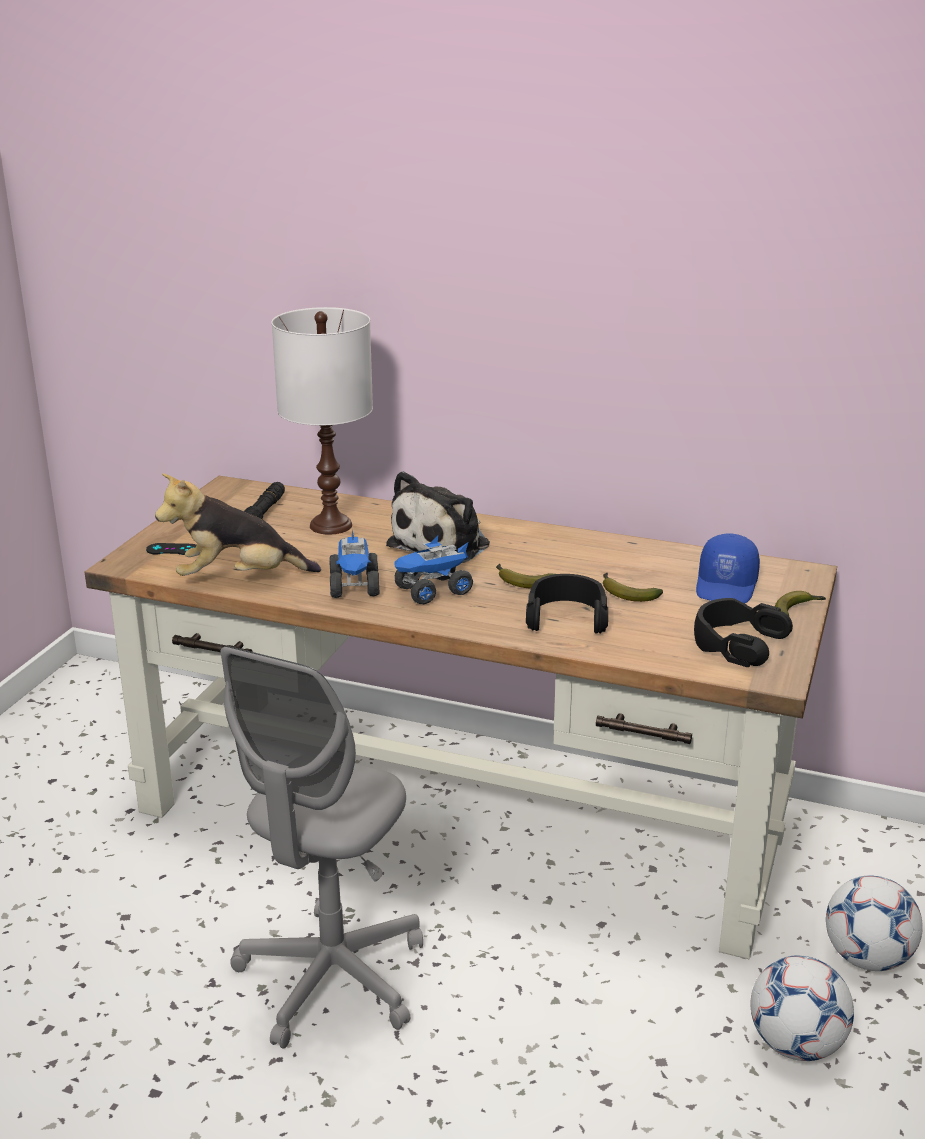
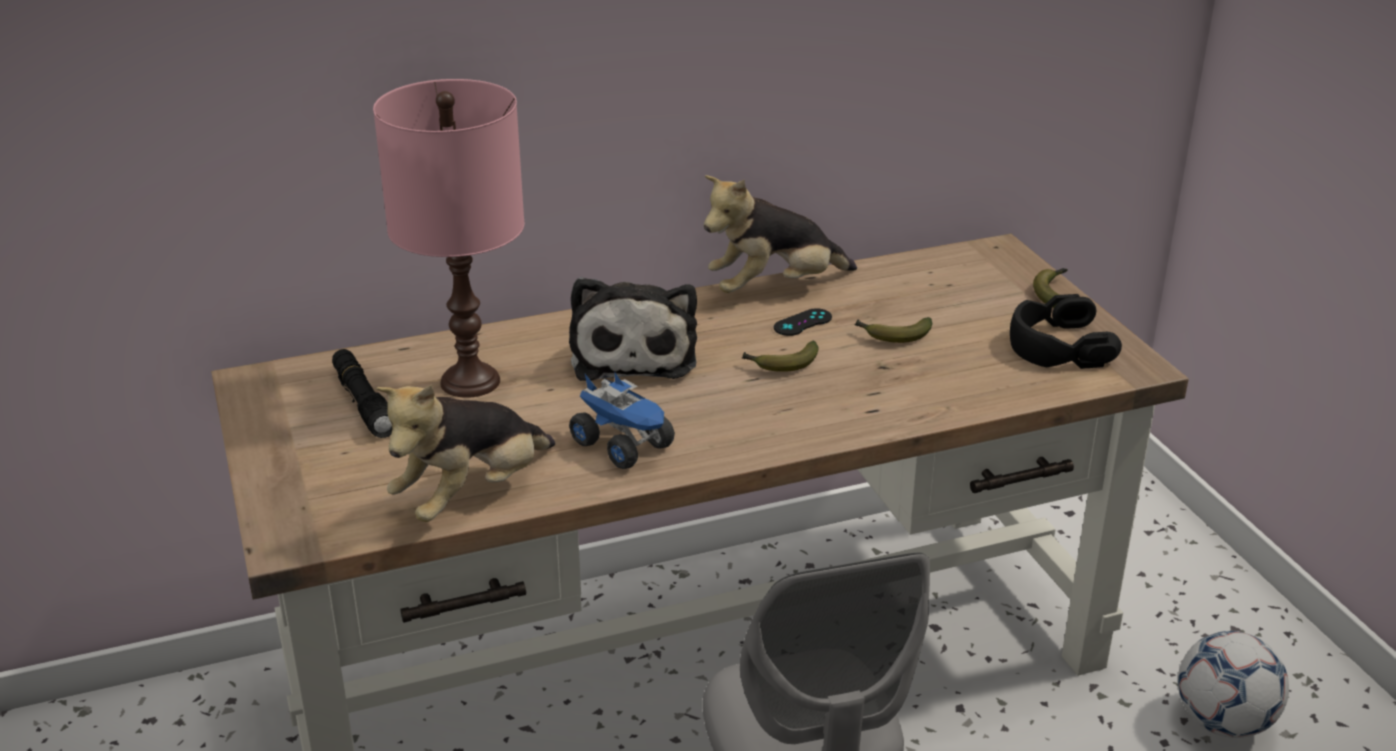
camera: 40 degrees left, 5 degrees up
black game controller [146,543,196,555] -> black game controller moved to [774,308,832,336]
white table lamp [272,307,373,535] -> pink table lamp [373,79,525,398]
toy truck [394,535,473,604] -> none
black headphones [526,574,608,634] -> none
blue cap [696,533,760,603] -> none
football [826,875,923,971] -> none
none -> plush toy [704,175,857,293]

